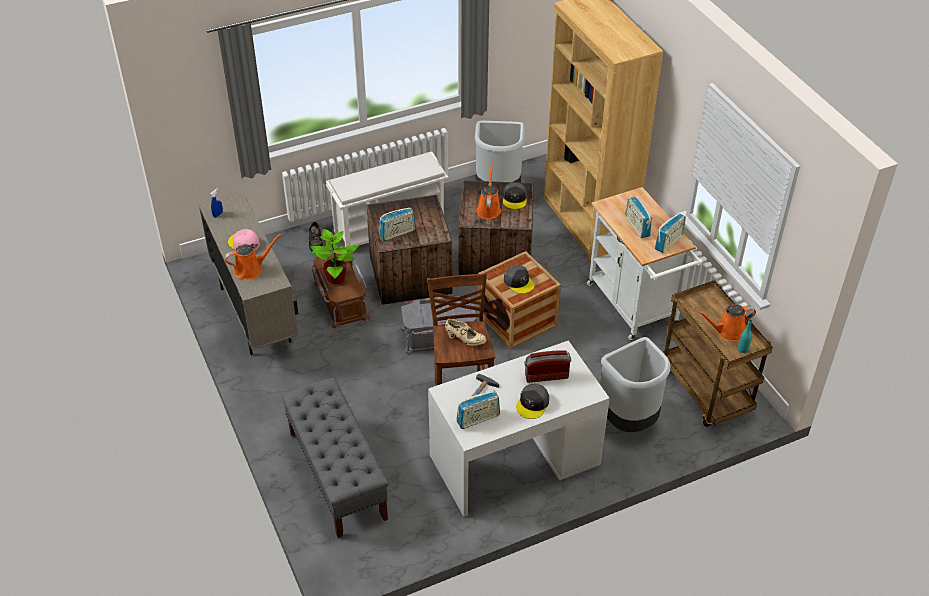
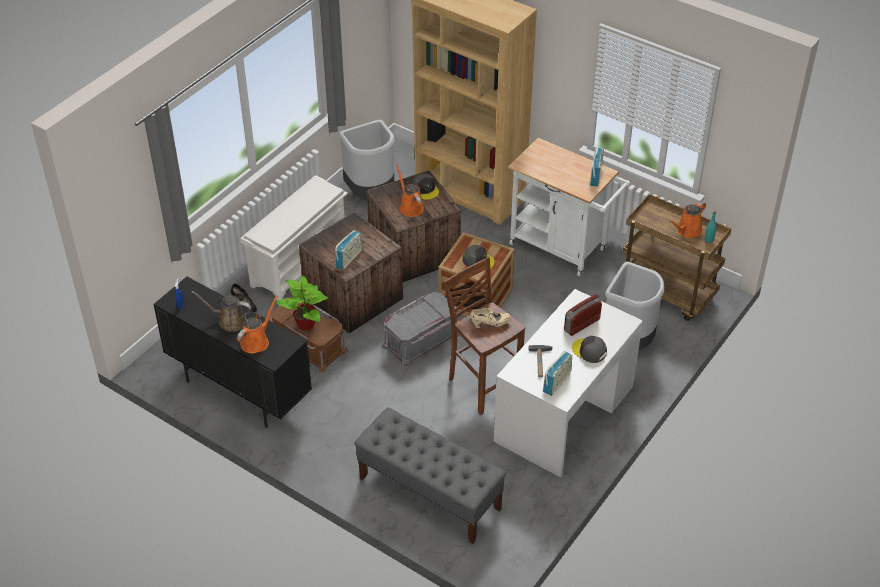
camera: 30 degrees left, 0 degrees up
beige cabinet [199,193,298,355] -> black cabinet [153,277,312,428]
pink cap [228,229,260,251] -> brown watering can [191,291,251,332]
grey cap [516,384,549,419] -> grey cap turned 135 degrees clockwise [572,336,607,363]
radio [625,195,652,238] -> none

